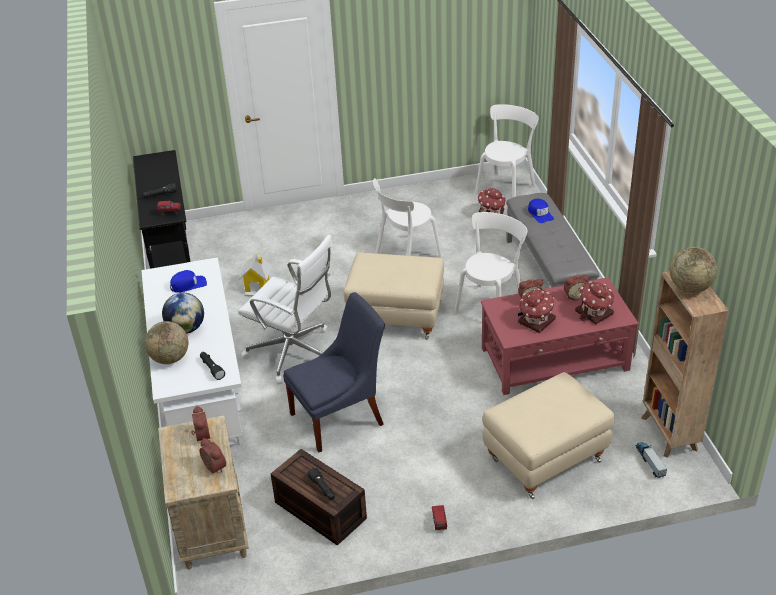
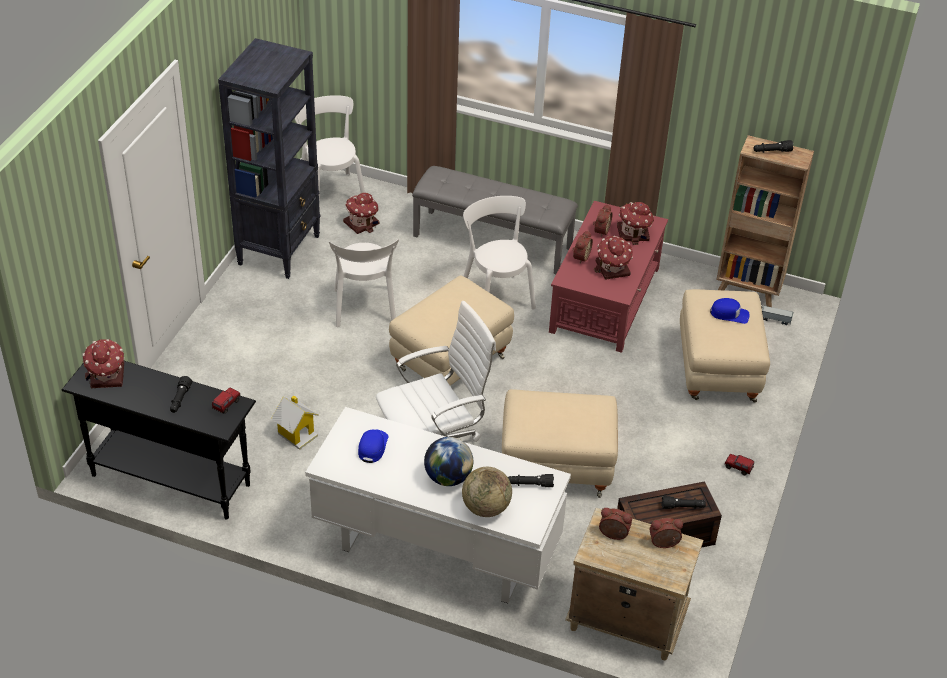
camera: 60 degrees left, 5 degrees up
blue chair [283,292,385,452] -> beige ottoman [502,389,618,498]
blue cap [528,199,554,223] -> blue cap moved to [710,298,750,324]
globe [670,247,717,293] -> black flashlight [754,140,793,153]
none -> toy house [82,339,124,388]
none -> black bookcase [218,38,320,279]

